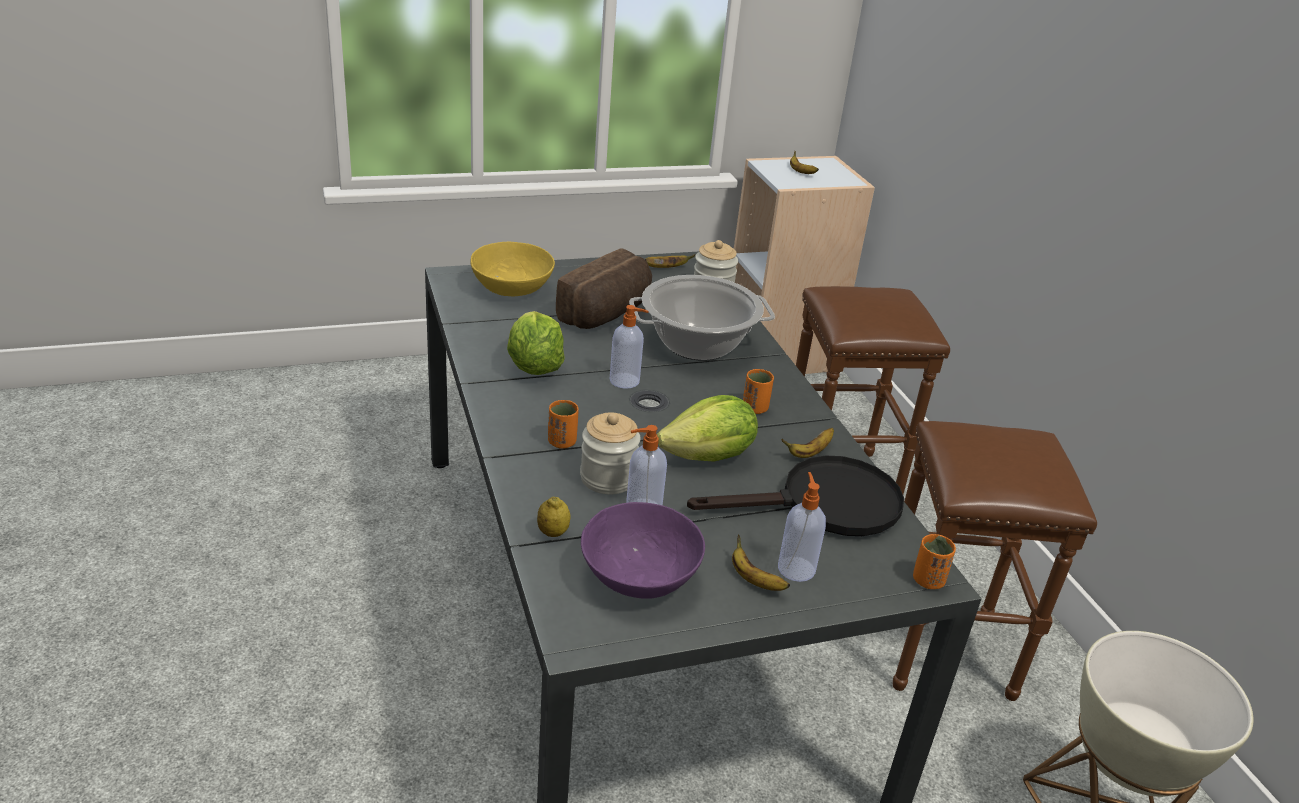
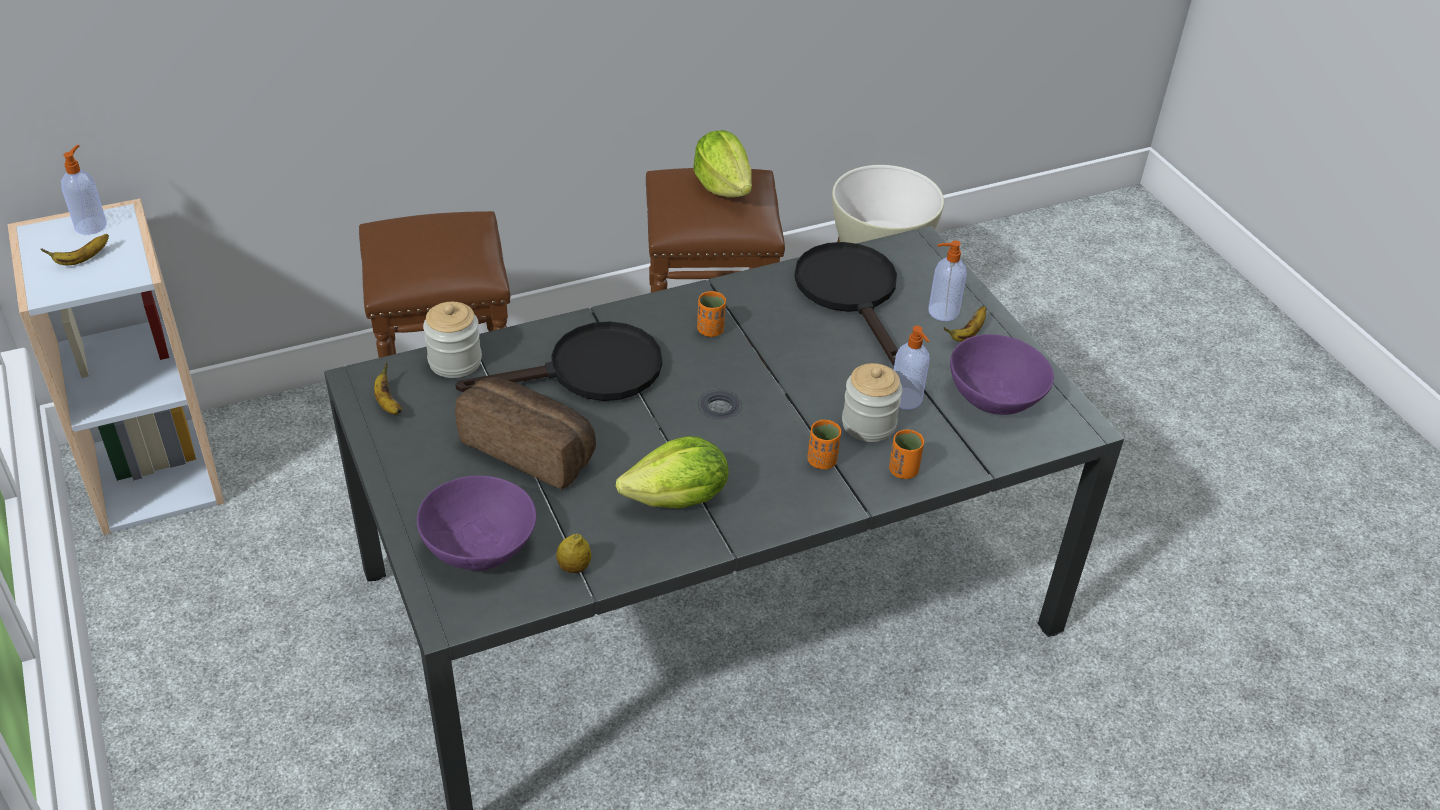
camera: 95 degrees left, 10 degrees up
yellow bowl [471,242,555,296] -> purple bowl [417,476,536,570]
lemon [537,497,570,537] -> lemon moved to [556,534,591,573]
soap dispenser [610,305,649,389] -> soap dispenser moved to [61,145,107,235]
cooking pot [629,275,775,361] -> black frying pan [456,321,662,401]
lettuce [657,395,758,462] -> lettuce moved to [693,130,752,197]
banana [781,428,834,458] -> none
orange cup [913,534,956,589] -> orange cup moved to [889,429,924,479]

